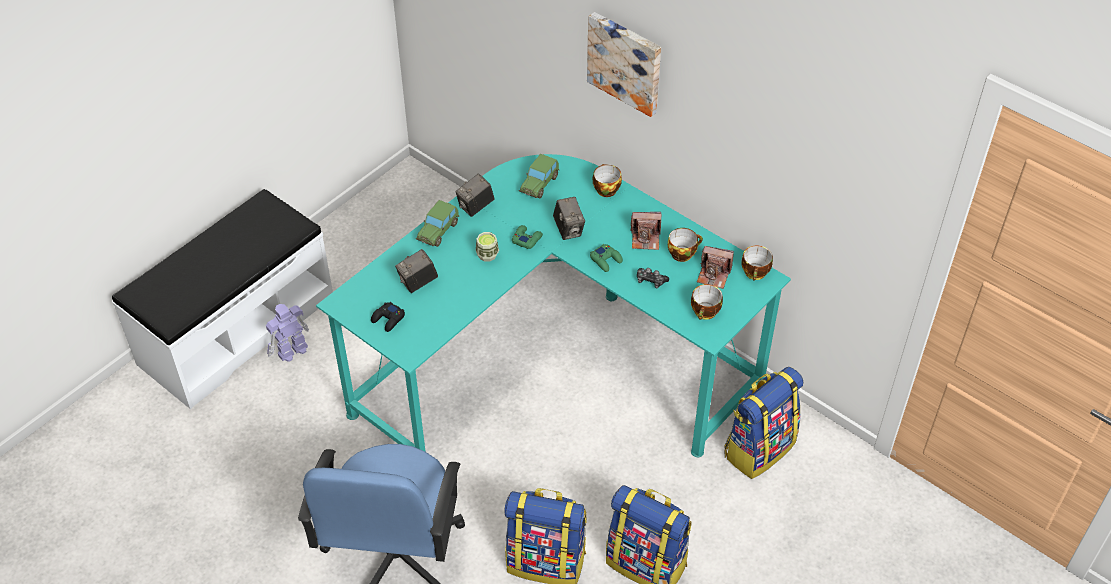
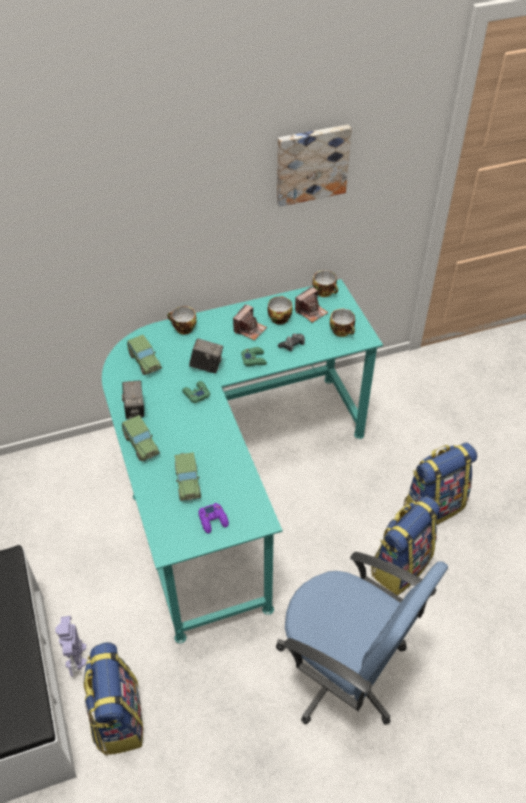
camera: 60 degrees left, 0 degrees up
black game controller [371,302,405,332] -> purple game controller [198,503,229,534]
camera [395,249,438,293] -> toy car [174,452,201,501]
cup [476,232,499,262] -> none
picture [587,12,661,117] -> picture moved to [277,124,352,207]
backpack [724,367,803,479] -> backpack moved to [83,642,143,756]

